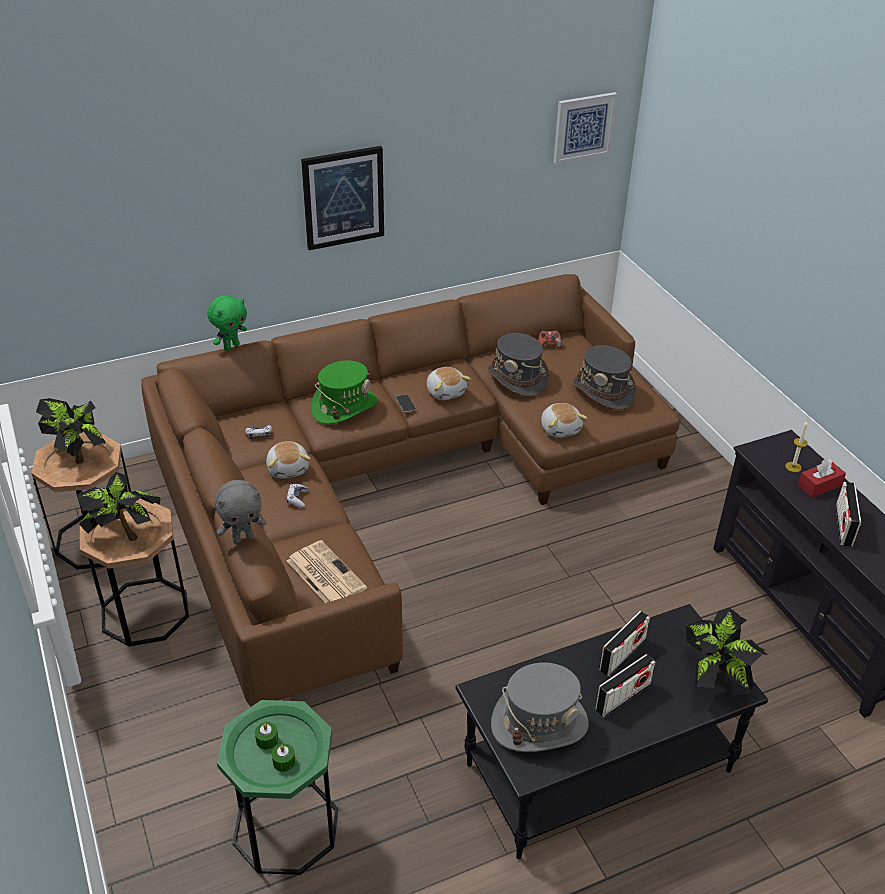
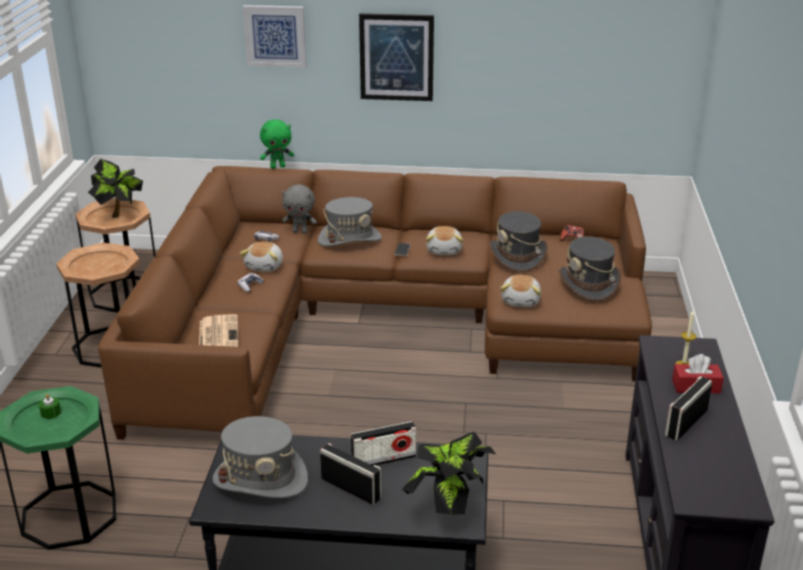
camera: 30 degrees right, 10 degrees down
potted plant [76,472,161,541] -> none
grey plush toy [215,480,266,544] -> grey plush toy moved to [282,184,317,234]
green candle [272,744,295,772] -> none
green hat [311,360,378,424] -> grey hat [318,197,382,246]
picture [553,92,617,164] -> picture moved to [243,5,306,68]
radio [595,654,656,718] -> radio turned 135 degrees counterclockwise [320,443,381,505]

